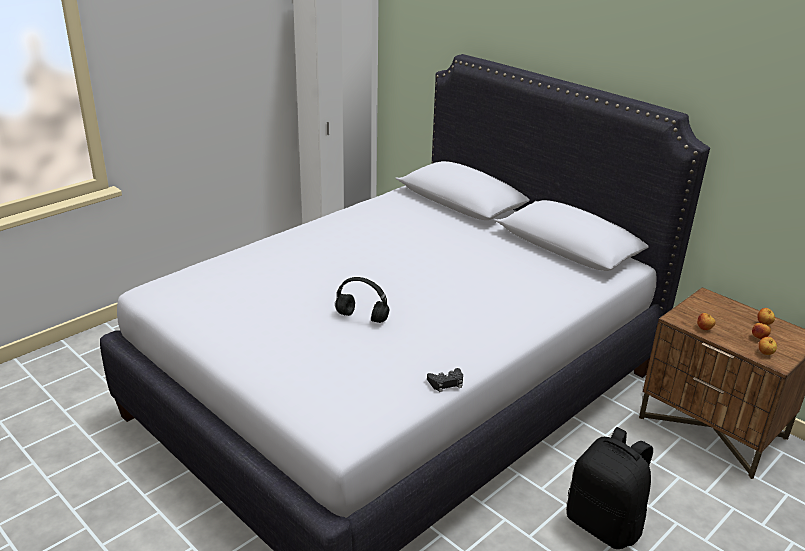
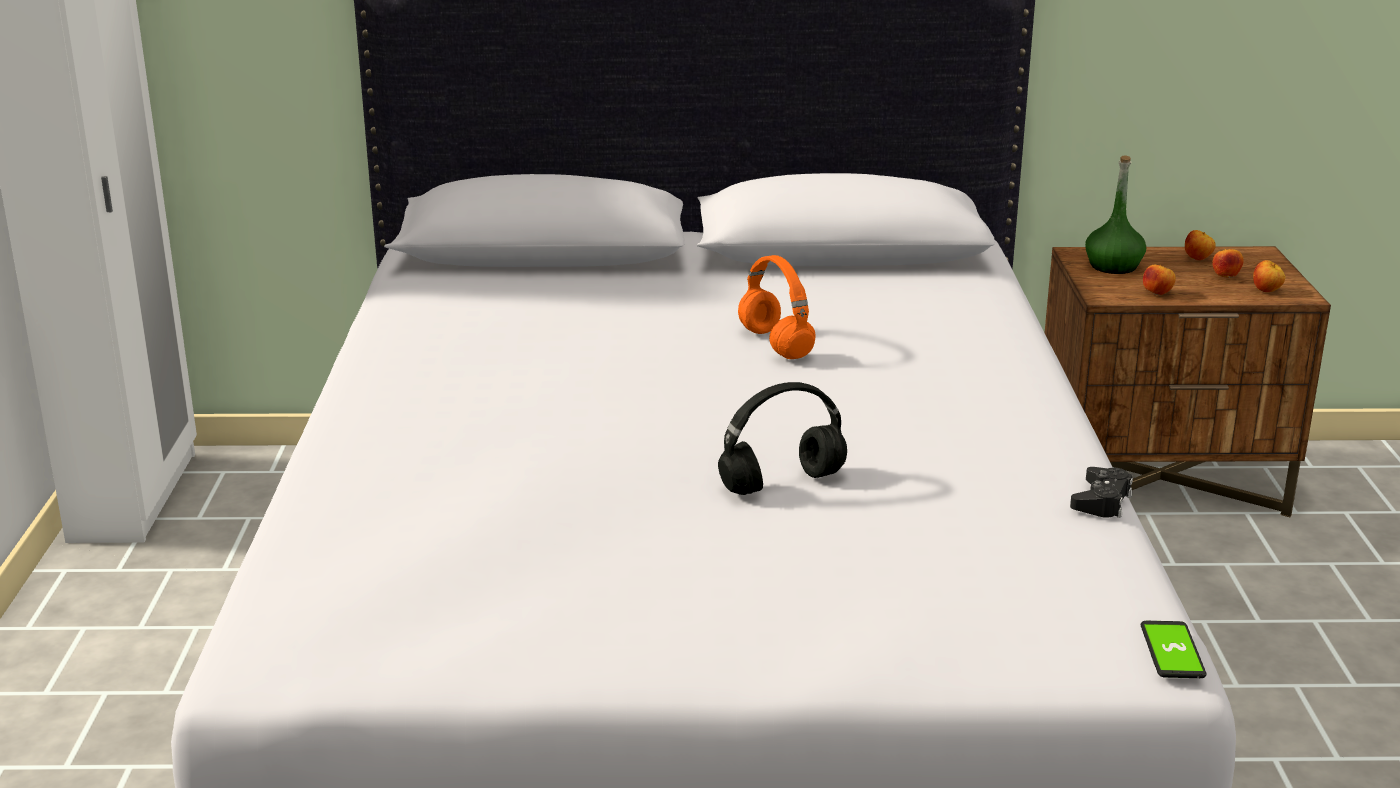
camera: 45 degrees left, 5 degrees down
black backpack [567,427,653,549] -> none
none -> orange headphones [738,255,815,359]
none -> green bottle [1085,155,1146,274]
none -> phone [1141,621,1206,678]

